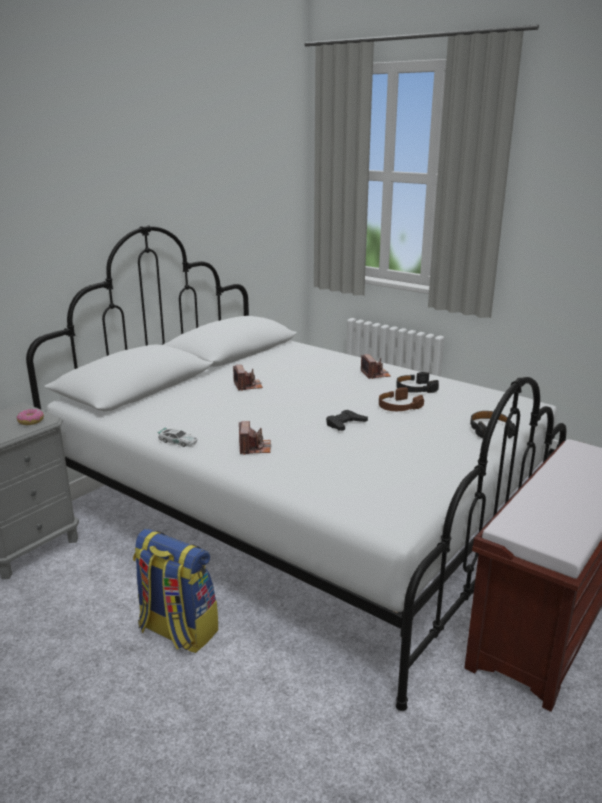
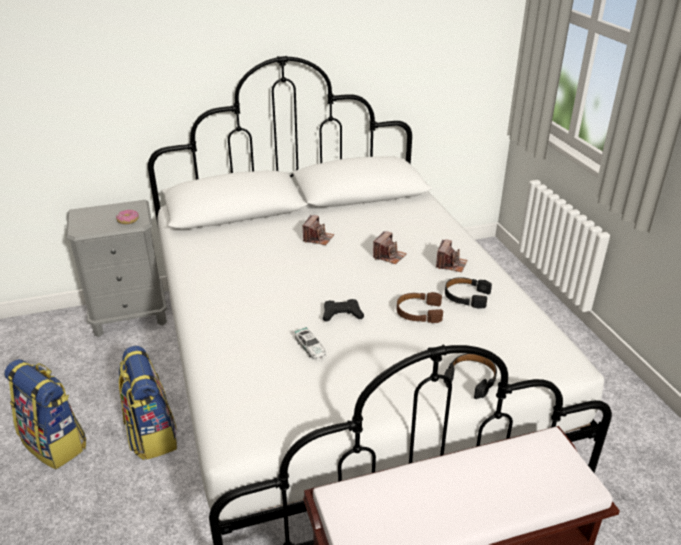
camera: 35 degrees right, 10 degrees up
toy car [157,428,198,447] -> toy car moved to [295,327,326,360]
camera [239,421,271,455] -> camera moved to [373,231,407,264]
none -> backpack [4,359,86,469]

